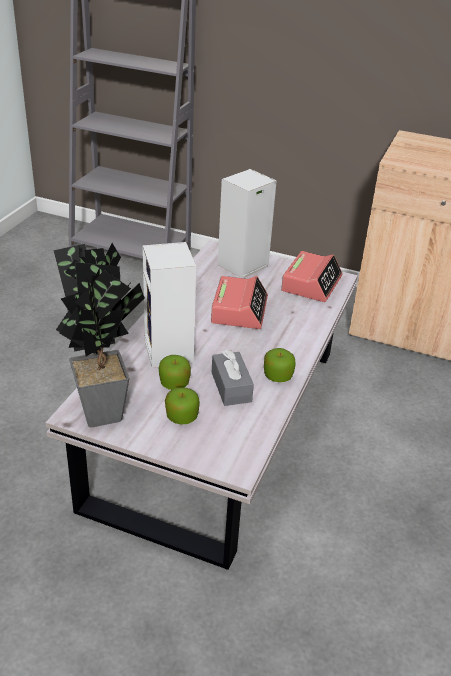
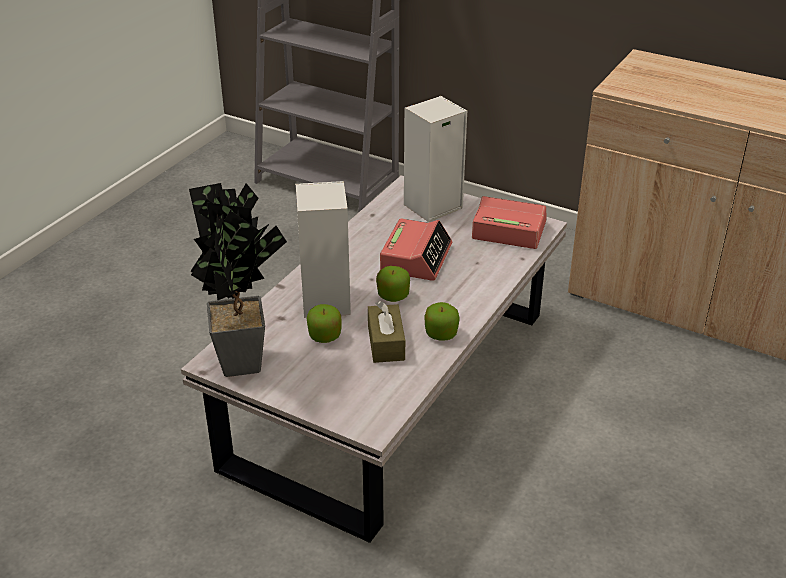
camera: 10 degrees right, 0 degrees up
apple [165,387,200,425] -> apple moved to [376,266,410,302]
grey tissue box [212,350,254,406] -> brown tissue box [368,301,405,363]
alarm clock [281,251,343,302] -> alarm clock turned 105 degrees counterclockwise [472,196,547,249]

